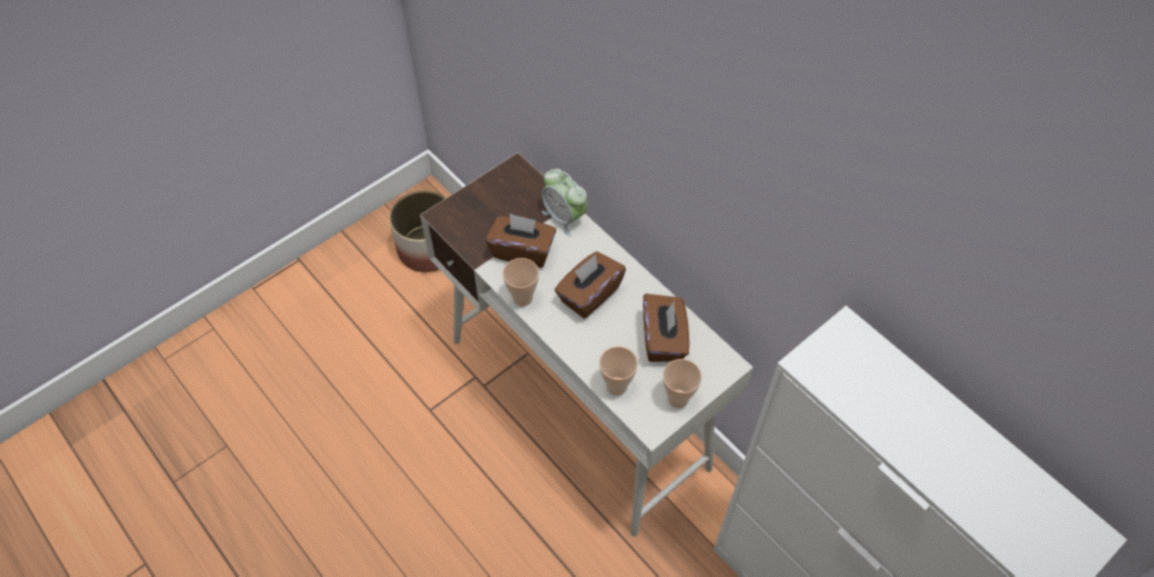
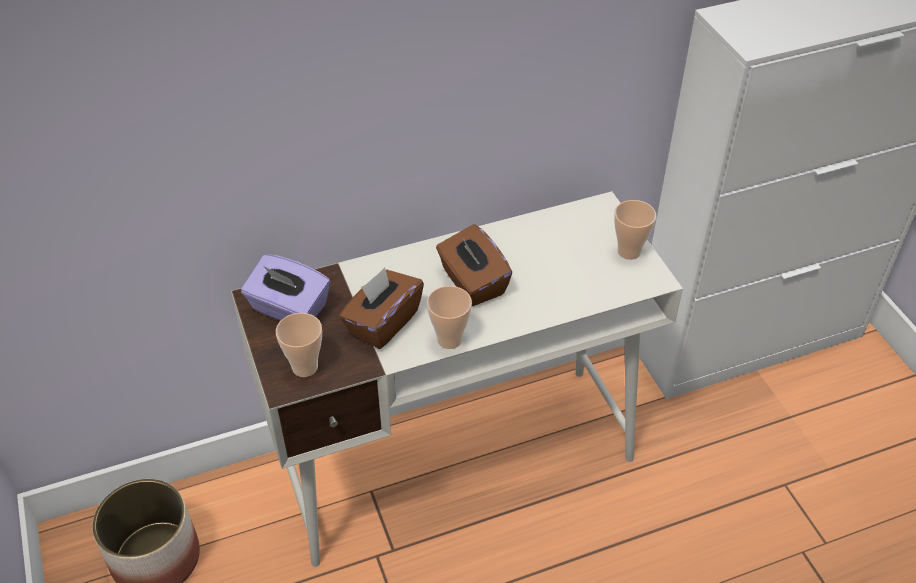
camera: 70 degrees left, 10 degrees down
alarm clock [542,169,587,237] -> none
cup [599,346,638,396] -> cup moved to [276,313,322,377]
brown tissue box [643,294,690,362] -> none
none -> purple tissue box [241,254,330,321]

